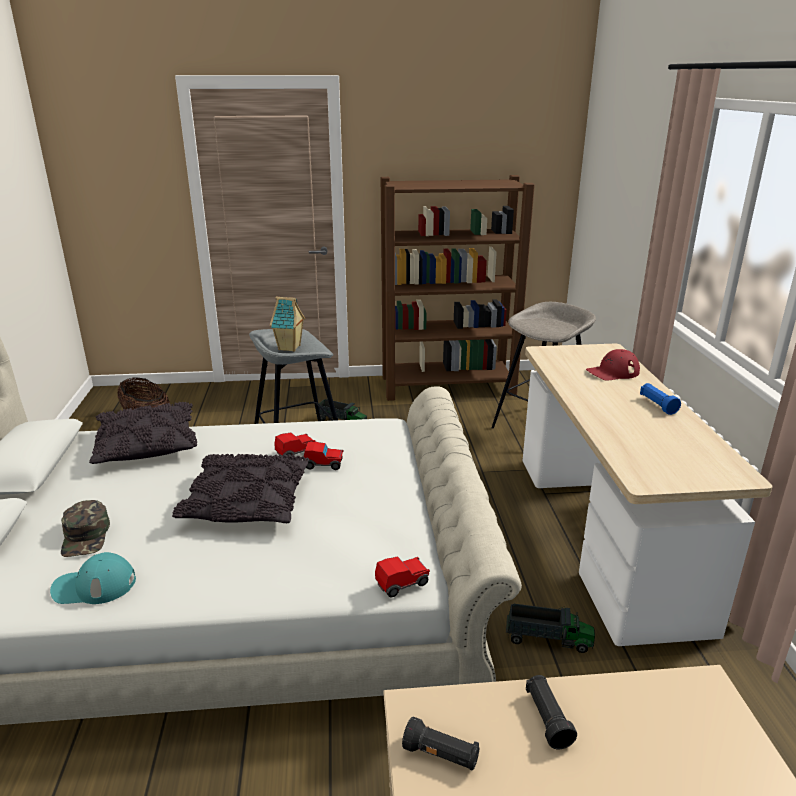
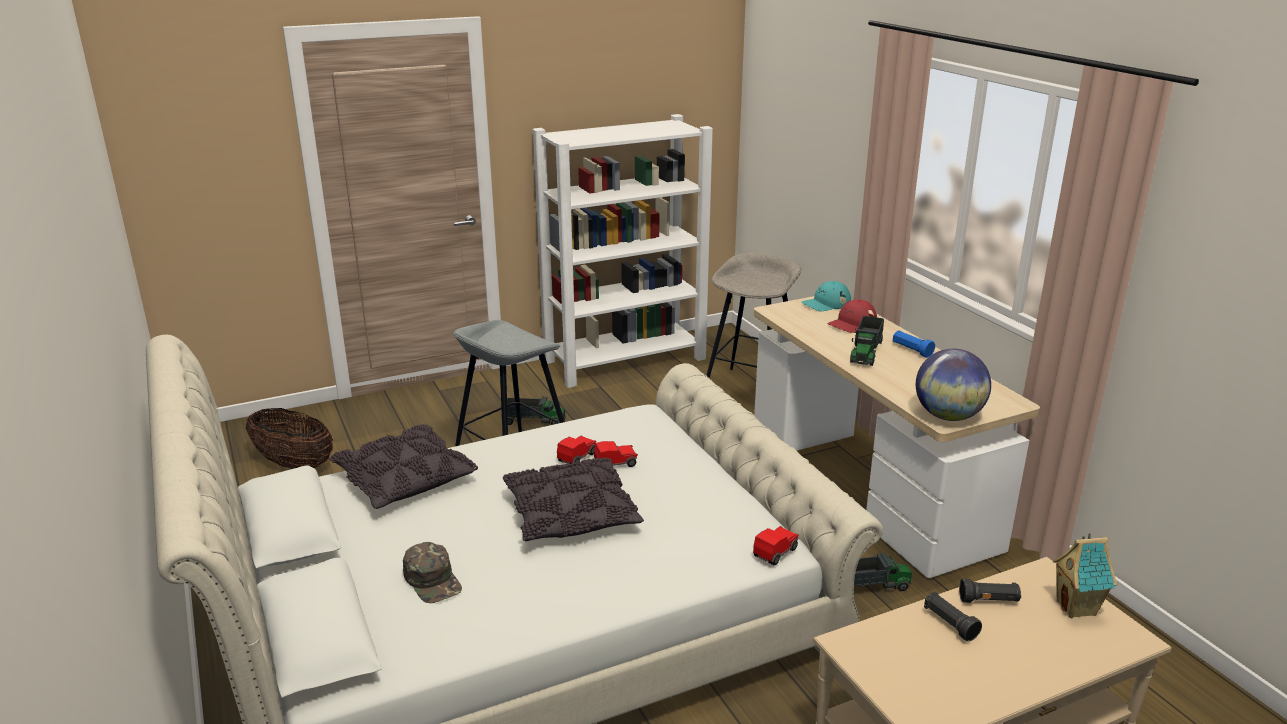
camera: 20 degrees left, 0 degrees up
turquoise cap [50,552,136,604] -> turquoise cap moved to [801,281,851,311]
toy house [270,297,305,352] -> toy house moved to [1053,533,1117,618]
brown bookcase [381,175,535,401] -> white bookcase [533,114,713,388]
black flashlight [402,717,479,770] -> black flashlight moved to [959,579,1021,603]
none -> toy truck [850,316,884,366]
none -> globe [916,349,991,421]

